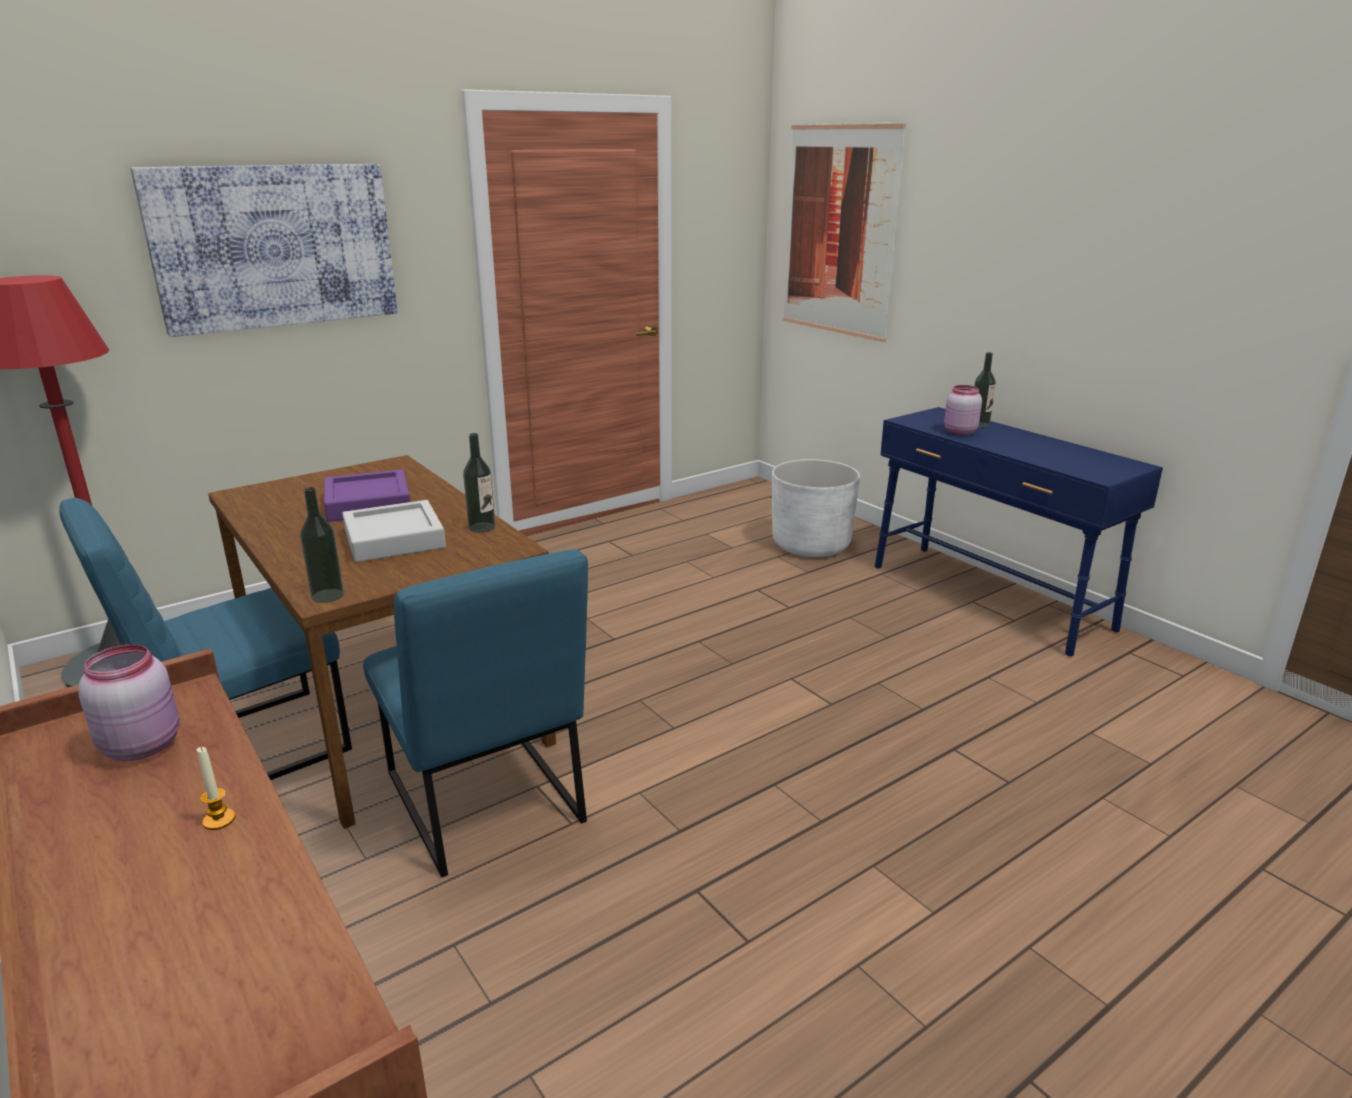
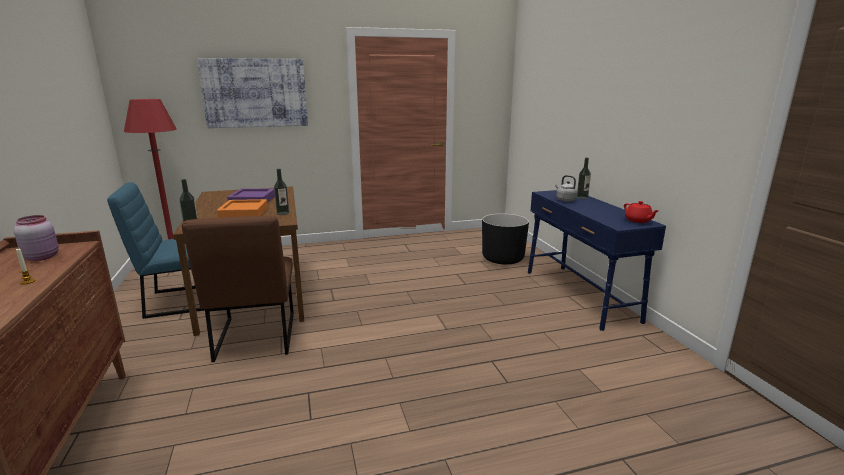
camera: 20 degrees right, 5 degrees down
grey tray [342,500,446,562] -> orange tray [216,199,268,218]
blue chair [363,550,588,878] -> brown chair [182,216,294,362]
white planter [772,459,860,557] -> black planter [482,213,529,264]
picture [782,123,906,342] -> none
pink jar [944,385,982,435] -> grey kettle [555,175,578,202]
none -> red teapot [624,201,659,223]

